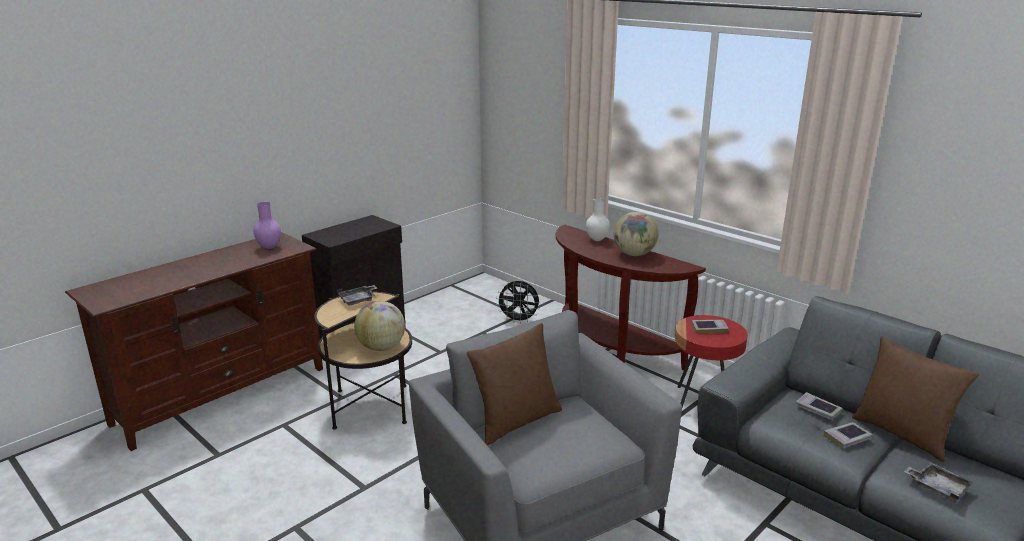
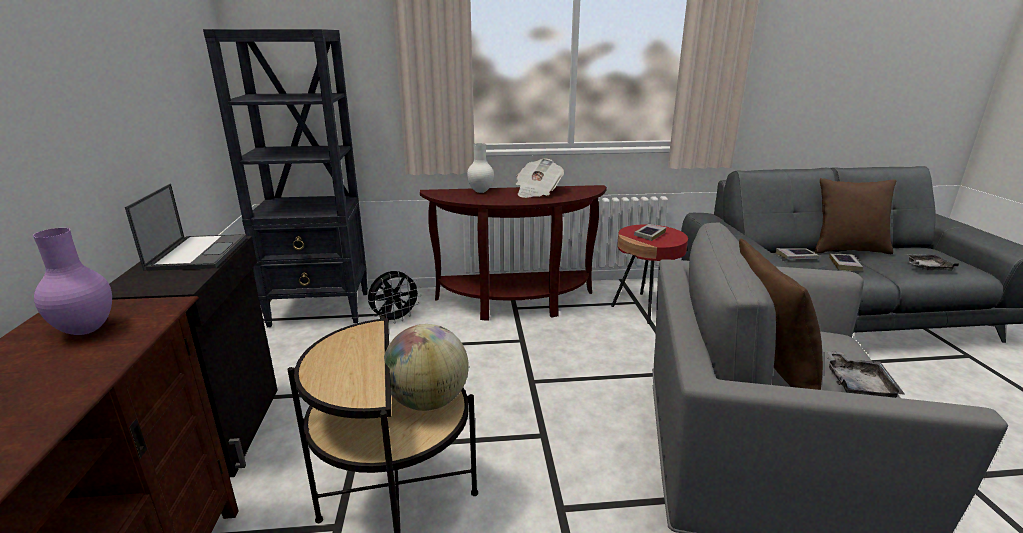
camera: 50 degrees left, 0 degrees up
grey tray [337,285,377,305] -> grey tray moved to [827,351,904,398]
globe [614,212,659,256] -> newspaper [516,158,564,198]
none -> laptop [125,183,247,271]
none -> black bookcase [203,29,368,327]

